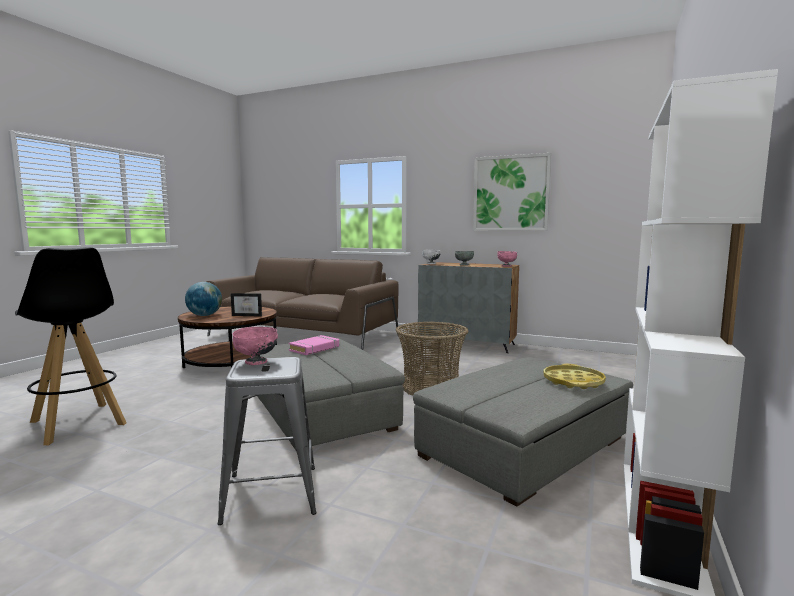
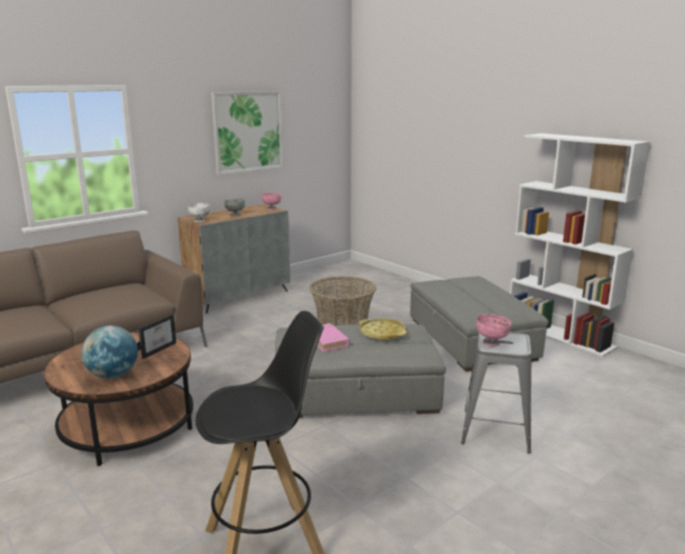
camera: 65 degrees left, 10 degrees up
yellow tray [543,364,606,389] -> yellow tray moved to [359,318,407,341]

